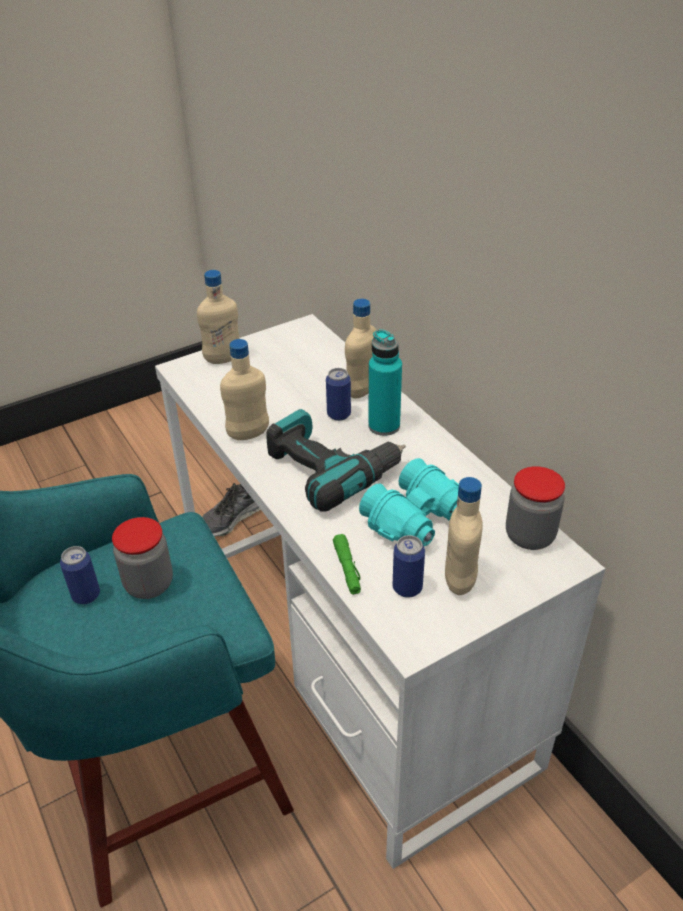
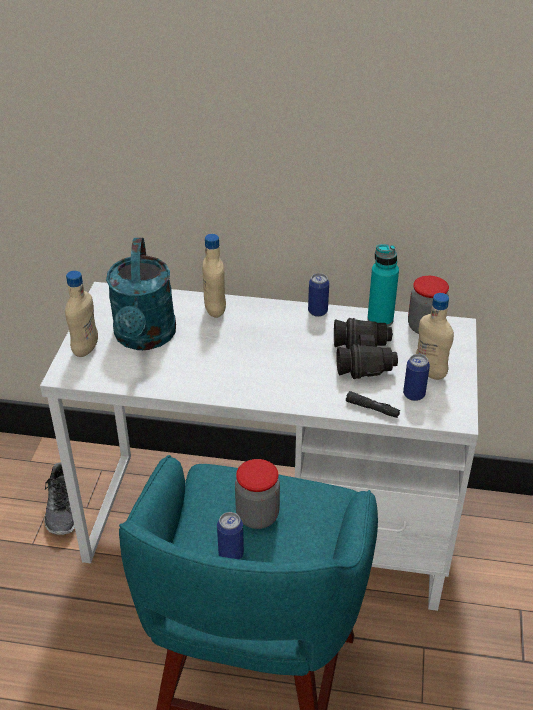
camera: 50 degrees left, 0 degrees up
beige bottle [220,339,269,440] -> none
power drill [266,409,406,512] -> none
can [326,368,351,421] -> can moved to [308,273,329,317]
green flashlight [333,534,361,595] -> black flashlight [346,391,400,418]
turquoise binoculars [359,458,459,546] -> black binoculars [334,318,398,379]
turquoise bottle [368,329,402,436] -> turquoise bottle moved to [367,244,399,327]
none -> turquoise watering can [106,238,176,350]

